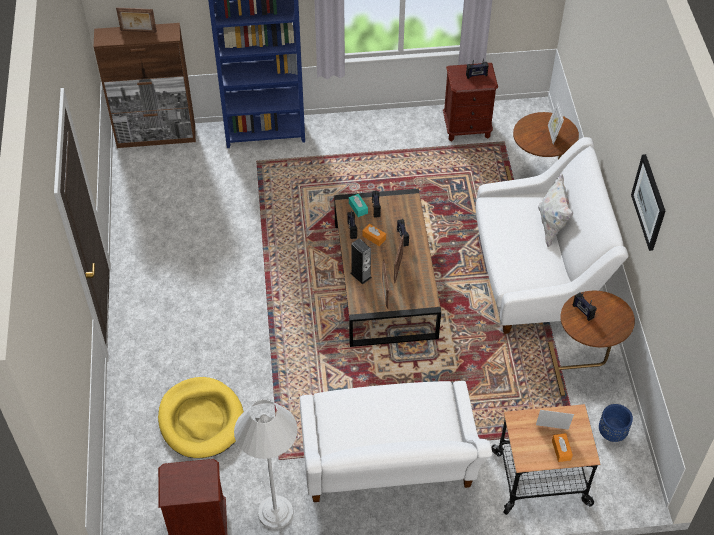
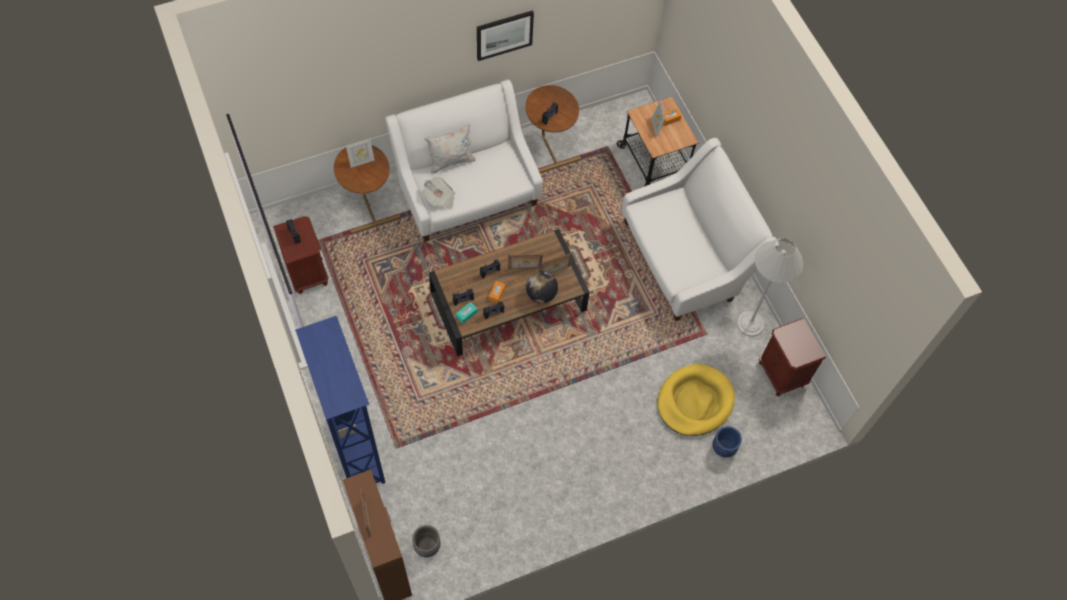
camera: 110 degrees left, 10 degrees up
speaker [350,238,372,284] -> globe [526,271,558,303]
blue planter [599,404,633,442] -> blue planter moved to [712,426,742,458]
none -> grey planter [412,525,441,557]
none -> newspaper [424,177,455,210]

